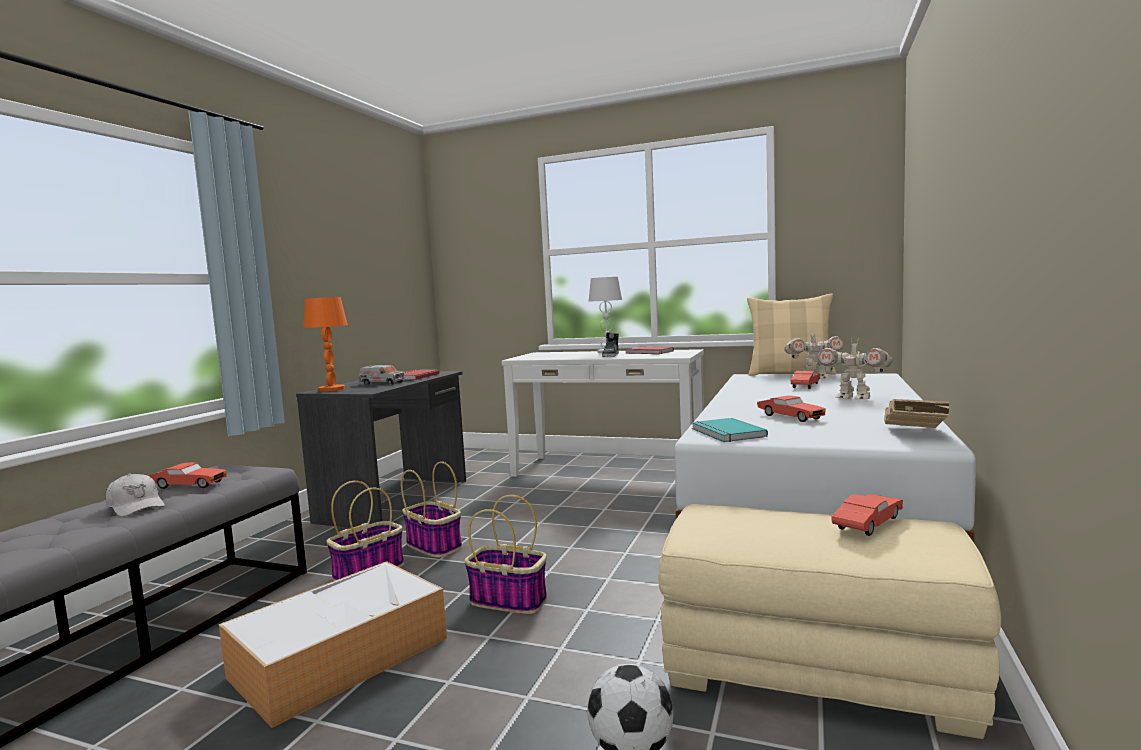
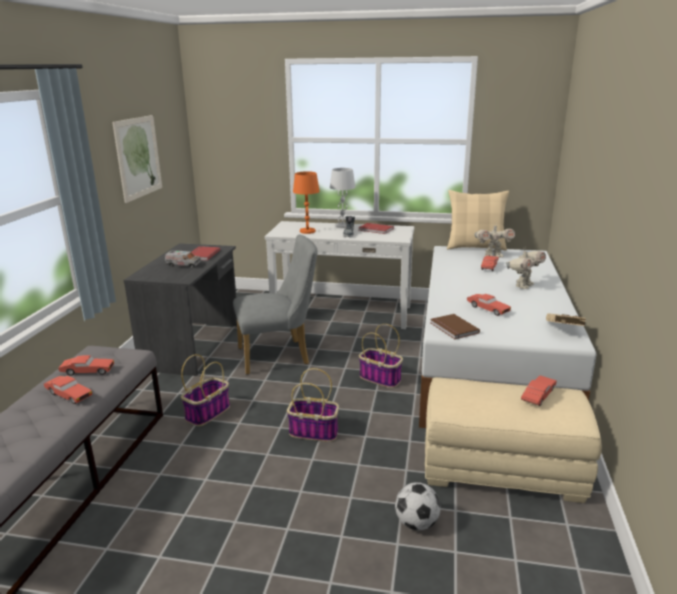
camera: 10 degrees left, 15 degrees up
white cap [106,474,165,517] -> red toy car [44,376,93,404]
storage box [219,561,447,728] -> none
orange table lamp [303,297,348,392] -> orange table lamp moved to [293,171,320,234]
basket [401,461,462,558] -> basket moved to [359,324,403,388]
turquoise book [692,418,768,442] -> brown book [430,314,480,339]
toy robot [818,338,892,399] -> toy robot turned 75 degrees counterclockwise [506,250,546,289]
none -> picture [112,115,162,203]
none -> grey chair [233,235,317,375]

